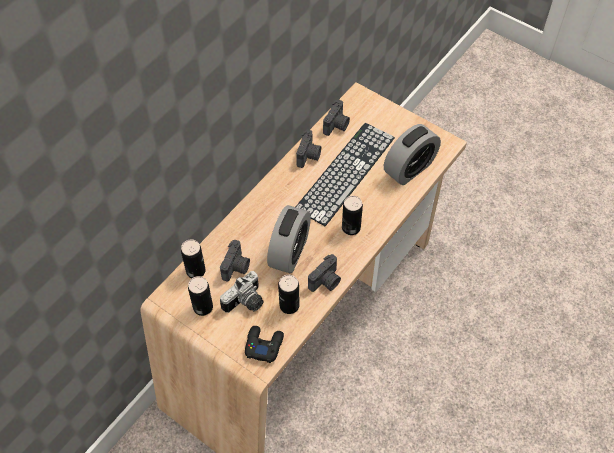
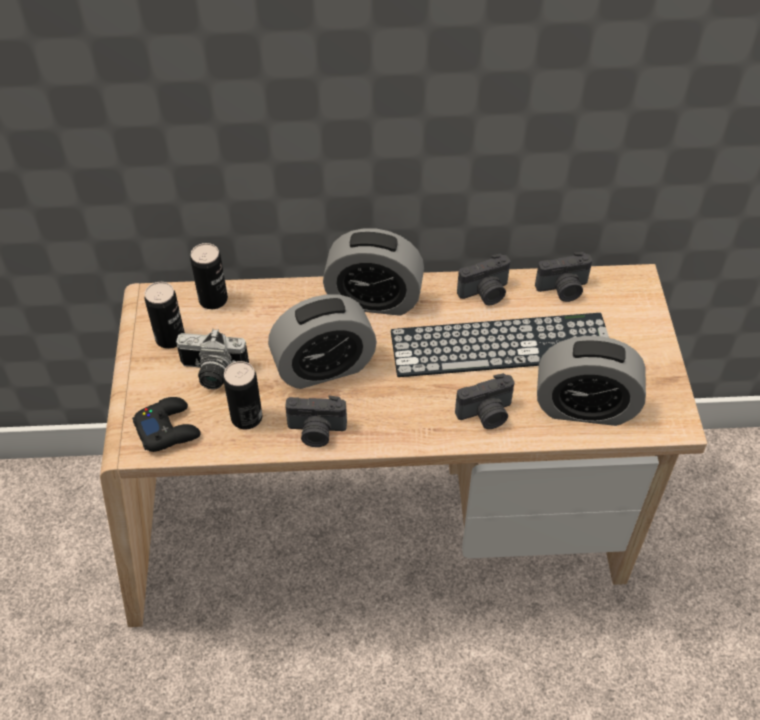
camera: 50 degrees right, 5 degrees down
camera [220,240,250,282] -> camera moved to [455,373,515,429]
can [342,196,363,235] -> none
none -> alarm clock [323,228,424,316]

